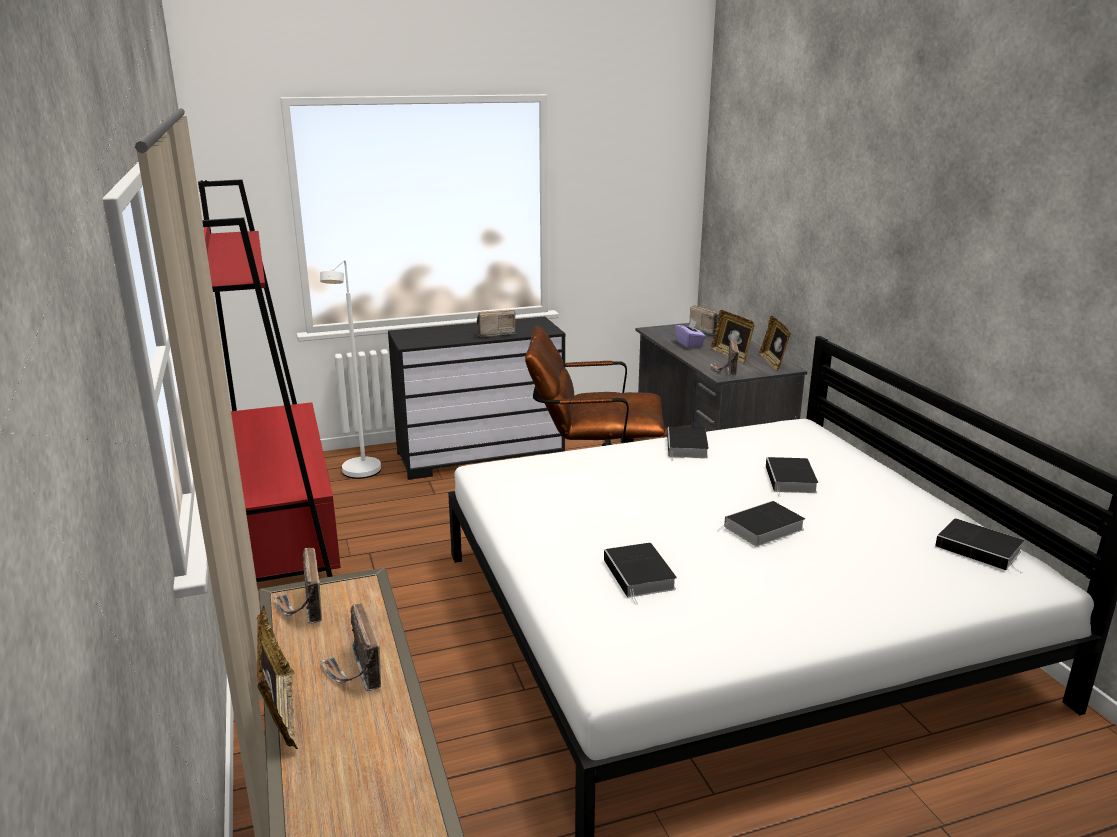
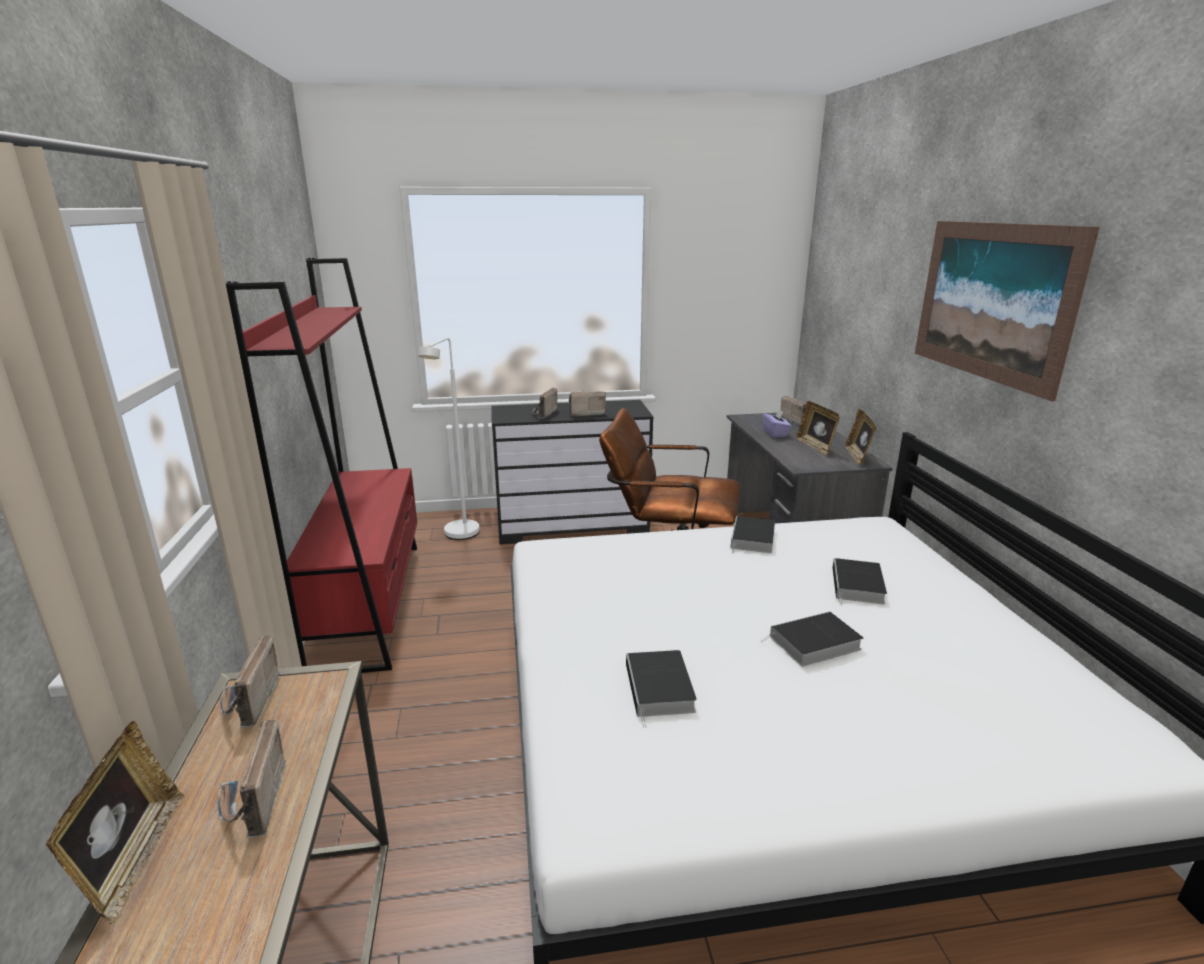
camera: 10 degrees right, 0 degrees up
radio [710,340,739,376] -> radio moved to [533,388,557,419]
book [935,518,1024,574] -> none
none -> picture [915,221,1100,401]

